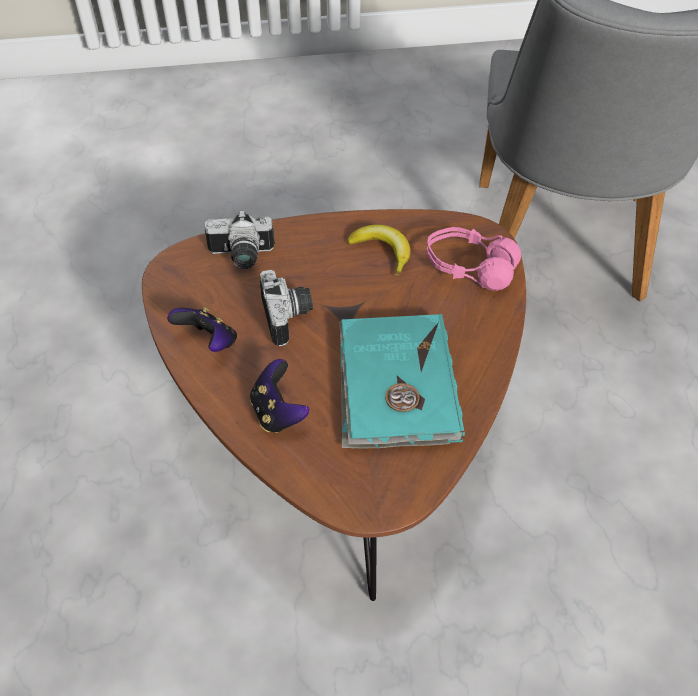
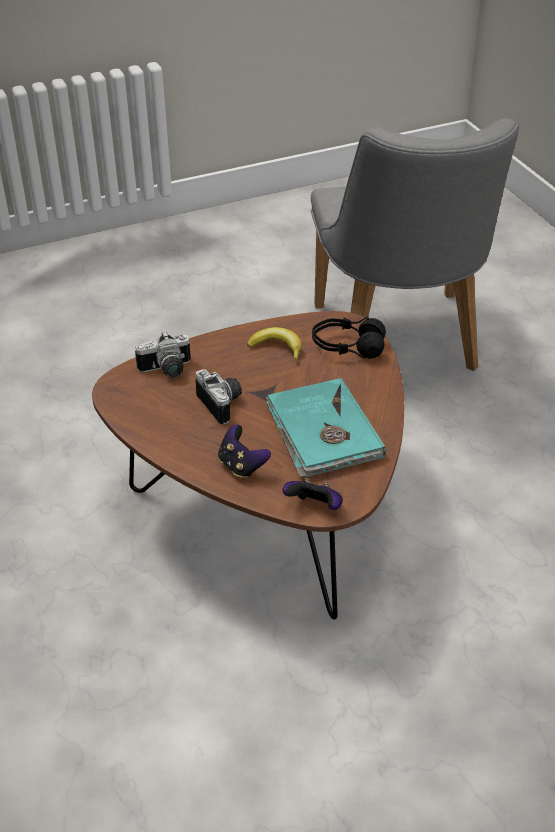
camera: 15 degrees left, 10 degrees down
game controller [167,307,237,352] -> game controller moved to [283,478,343,510]
pink headphones [427,227,521,291] -> black headphones [312,317,386,359]

